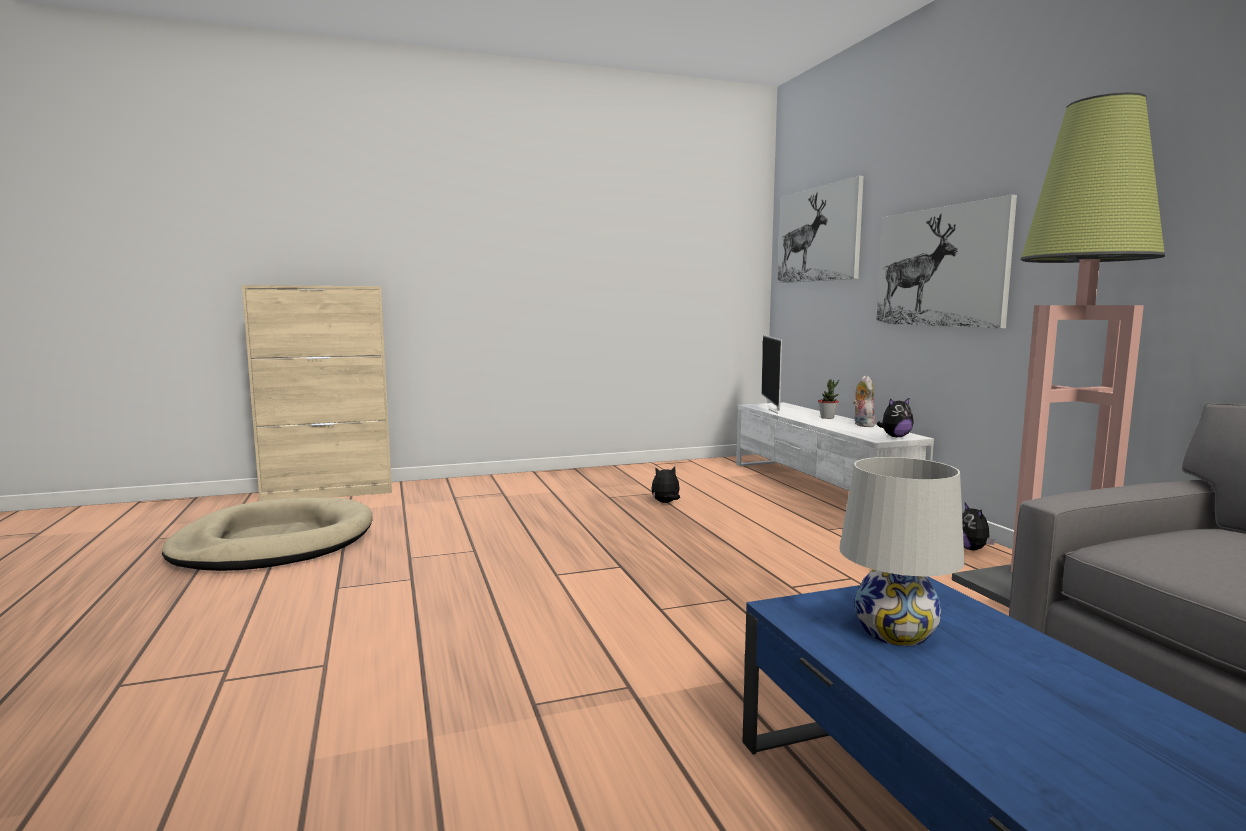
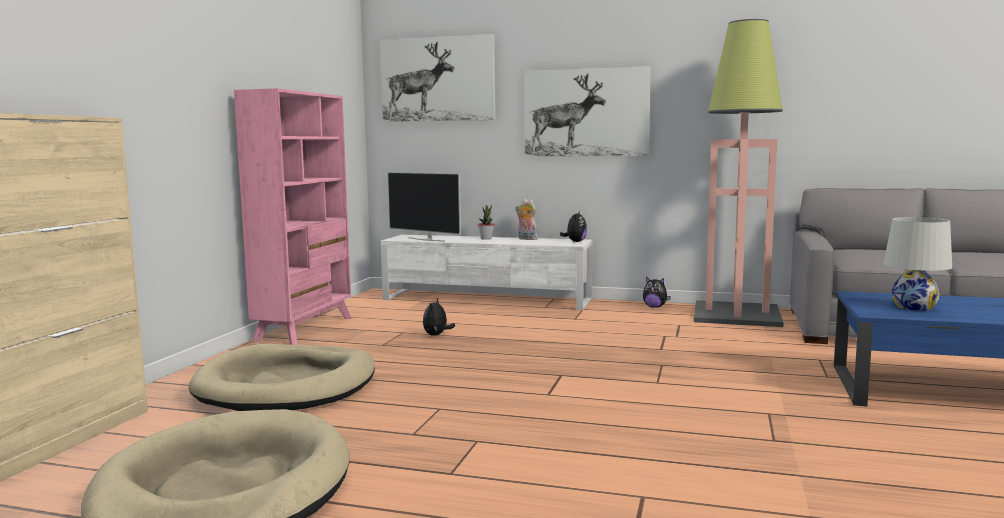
camera: 55 degrees left, 0 degrees up
none -> beige dog bed [188,344,375,411]
none -> pink bookcase [234,88,352,345]

